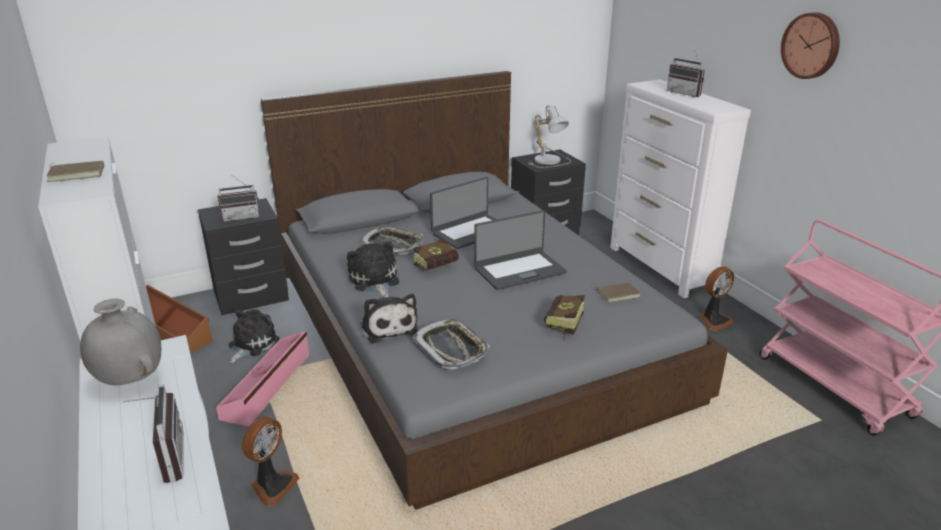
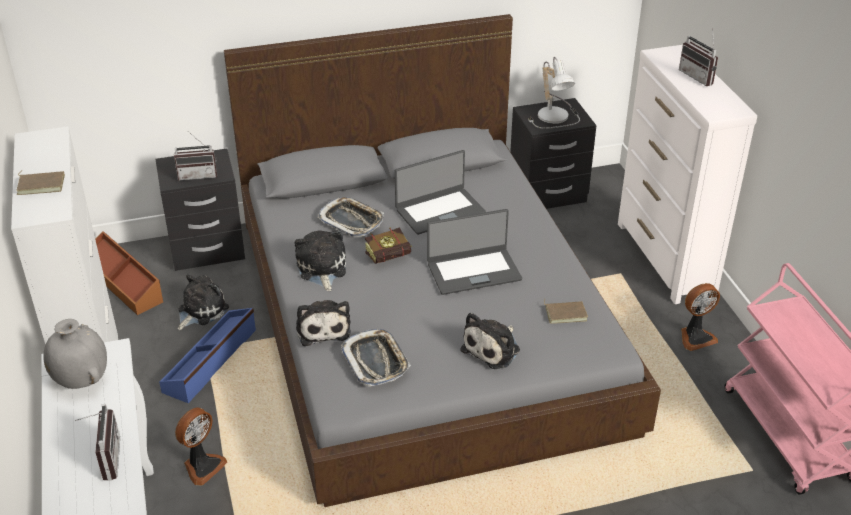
camera: 10 degrees right, 10 degrees up
pink storage box [216,331,309,427] -> blue storage box [159,308,256,403]
book [544,295,585,343] -> plush toy [461,312,520,369]
wall clock [781,12,840,79] -> none

